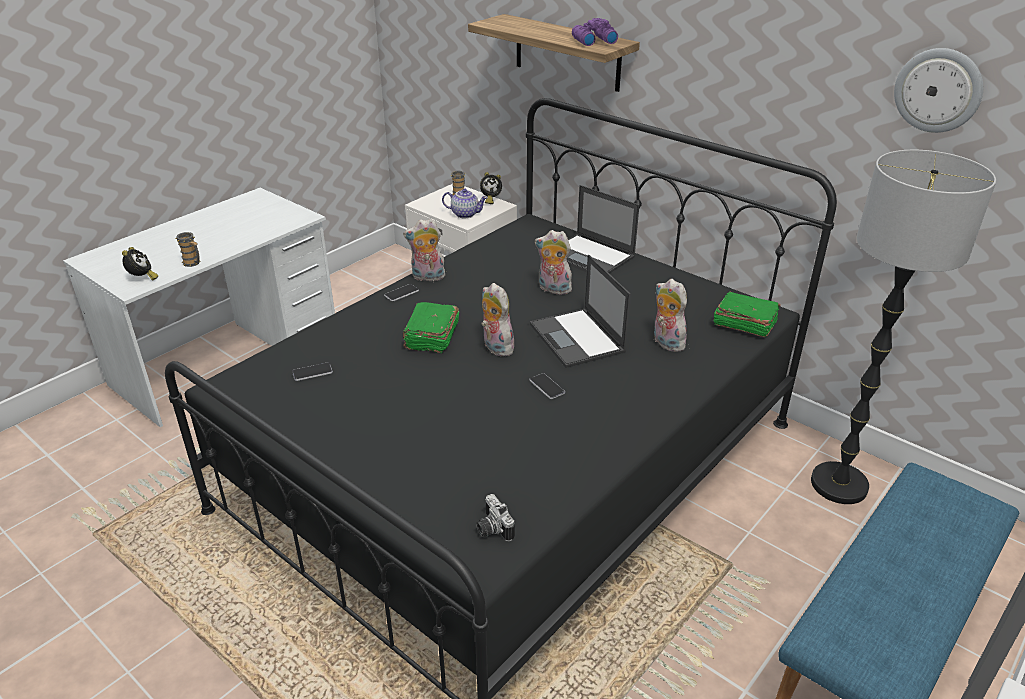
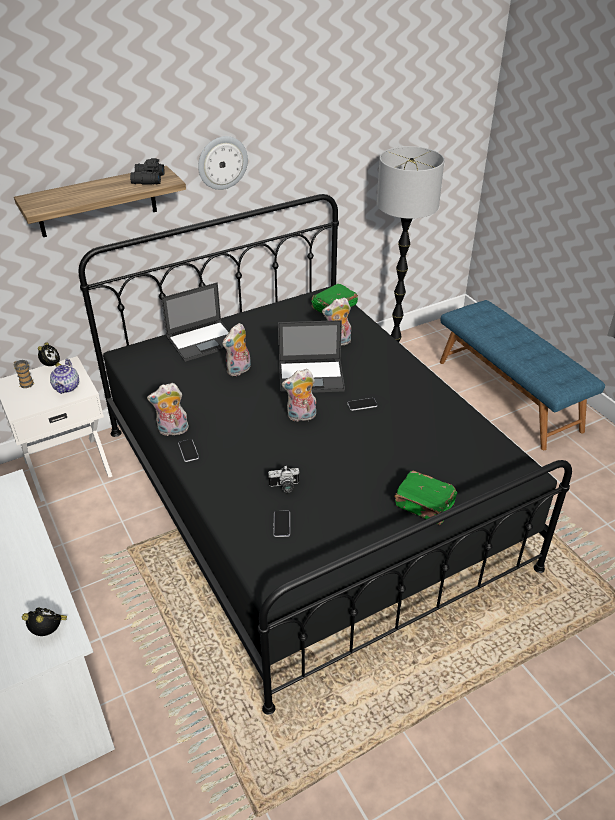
camera: 70 degrees left, 5 degrees up
mug [175,232,201,267] -> none
plush toy [403,219,447,281] -> plush toy turned 60 degrees clockwise [147,383,189,436]
green book [403,302,459,353] -> green book moved to [394,471,457,525]
teapot [442,189,488,218] -> teapot turned 150 degrees clockwise [50,359,79,394]
camera [476,494,515,541] -> camera moved to [268,465,300,493]
purple binoculars [572,18,618,46] -> black binoculars [130,158,165,185]
wall clock [894,48,983,133] -> wall clock moved to [198,136,248,190]

